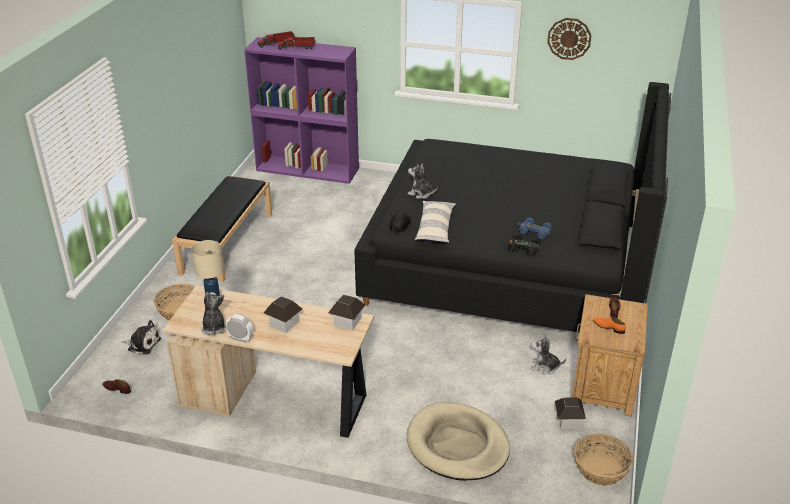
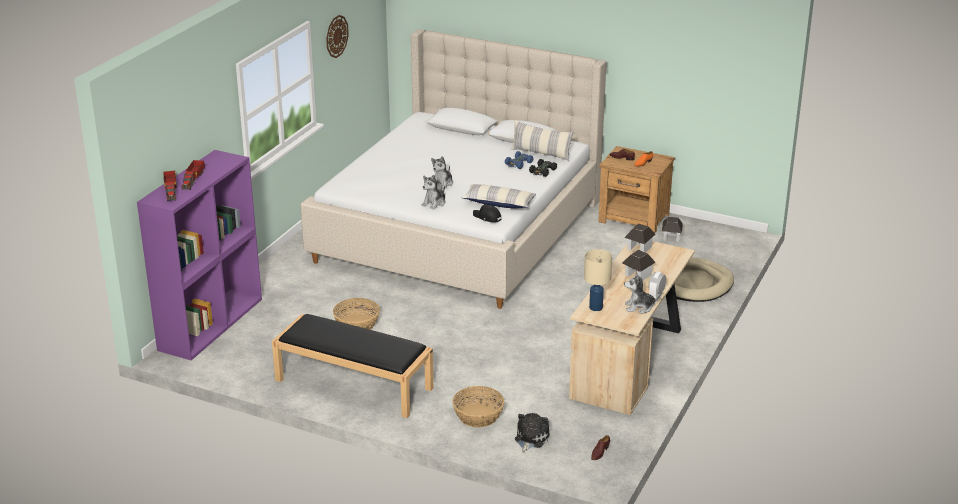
camera: 80 degrees left, 5 degrees down
black bed [354,82,671,332] -> beige bed [300,29,607,309]
plush toy [531,334,566,374] -> plush toy moved to [431,156,453,190]
basket [574,434,633,486] -> basket moved to [333,298,380,330]
none -> pillow [510,120,573,161]

